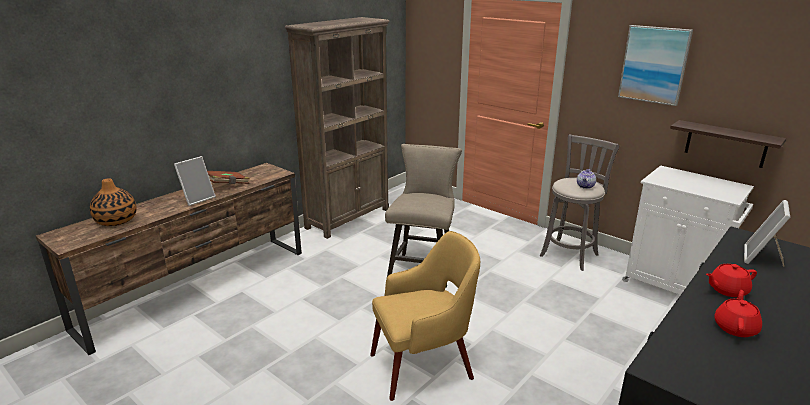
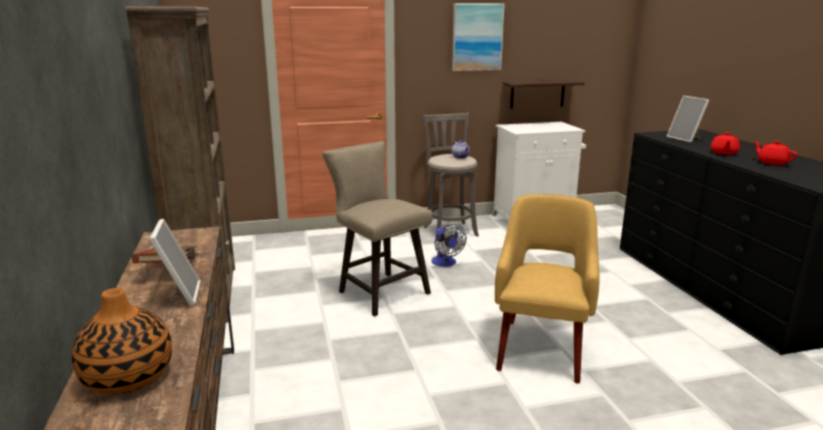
camera: 55 degrees left, 5 degrees down
none -> fan [431,224,466,267]

